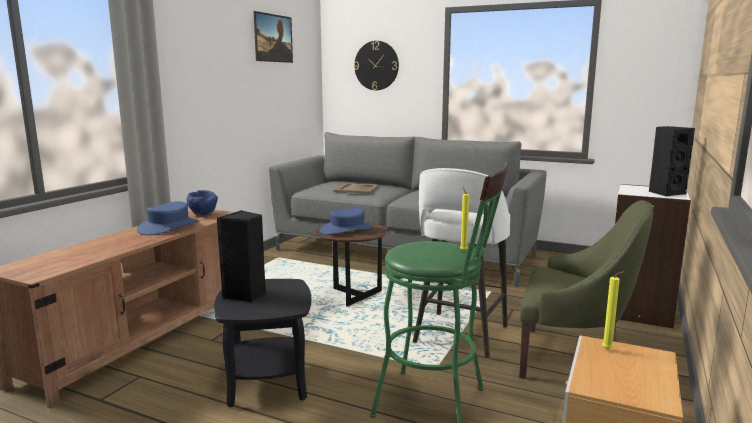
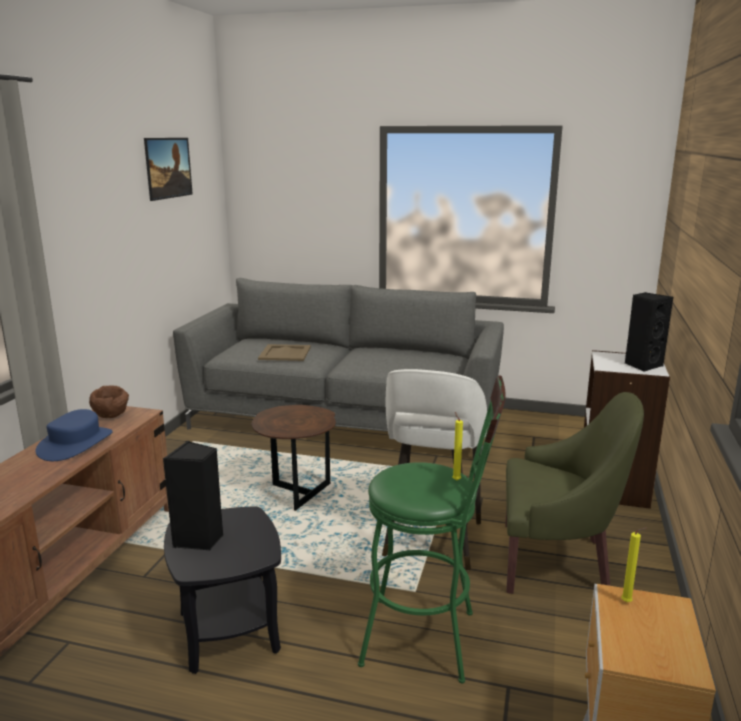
camera: 10 degrees left, 5 degrees up
blue bowl [187,190,218,215] -> brown bowl [89,385,129,418]
blue hat [320,208,375,235] -> none
wall clock [354,41,399,90] -> none

